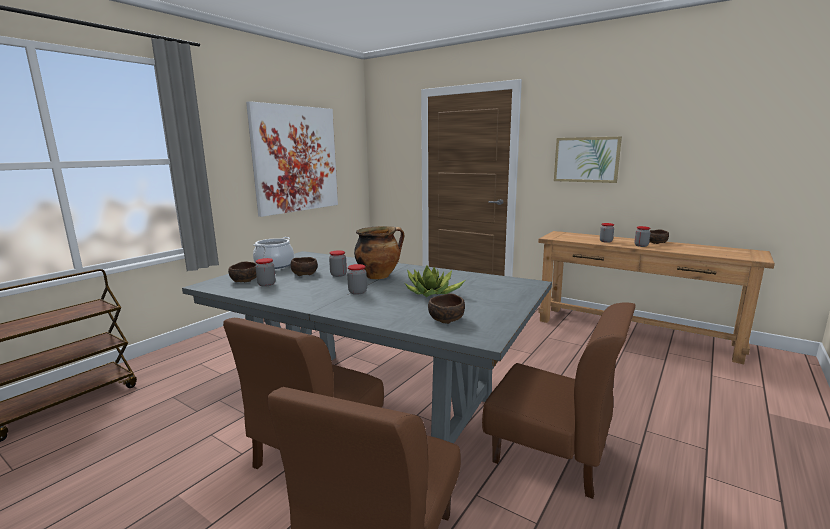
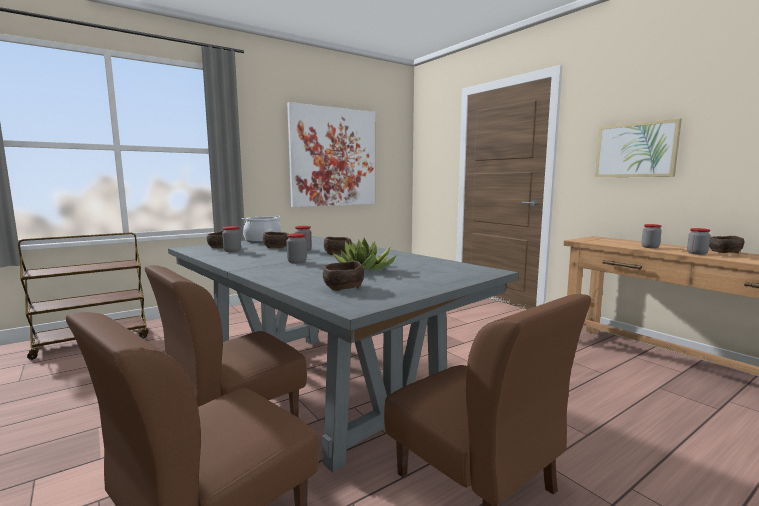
camera: 20 degrees right, 5 degrees down
cooking pot [354,226,404,279] -> brown bowl [324,237,352,255]

